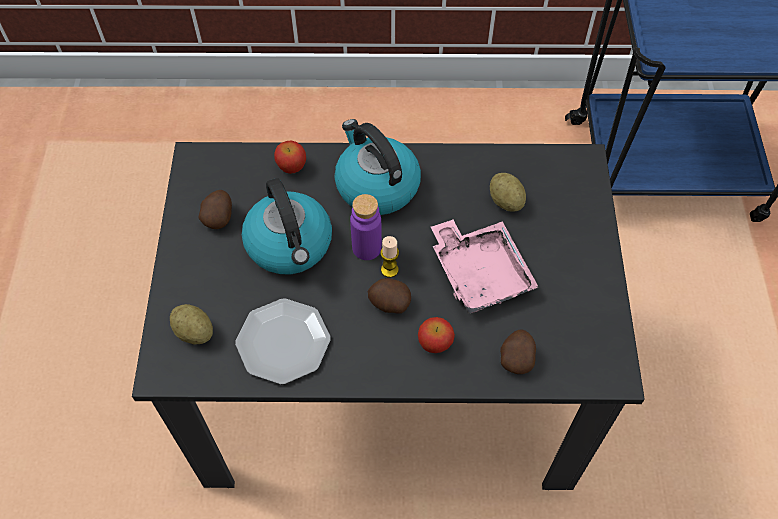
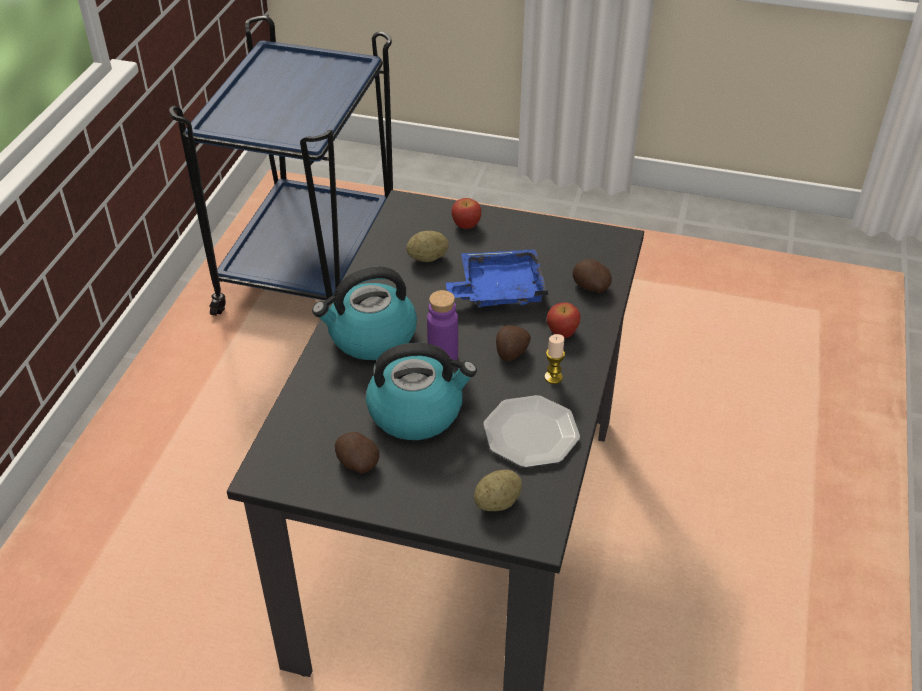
camera: 75 degrees left, 15 degrees down
apple [274,140,306,174] -> apple moved to [451,198,482,229]
candle [380,236,399,278] -> candle moved to [544,334,565,384]
pink tray [431,220,539,313] -> blue tray [446,249,548,307]

